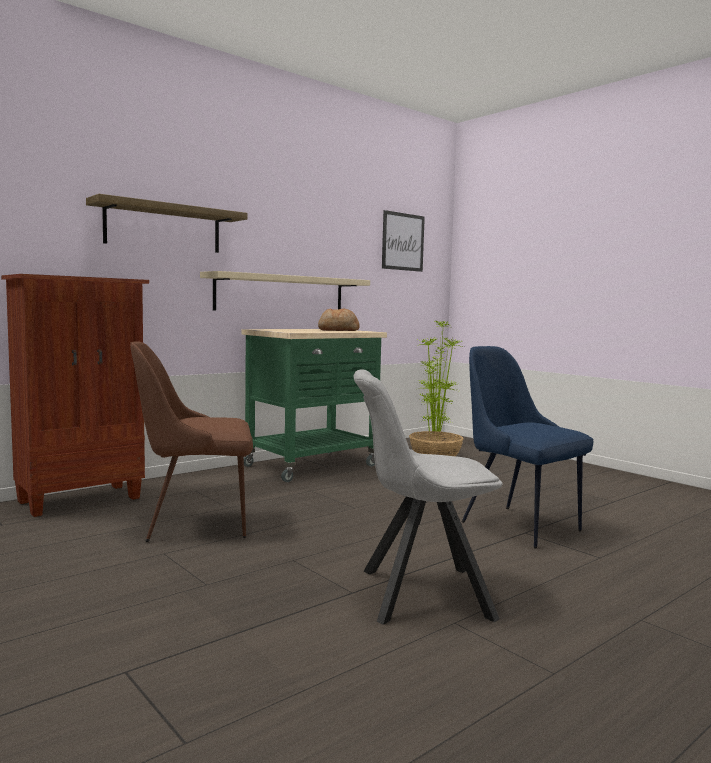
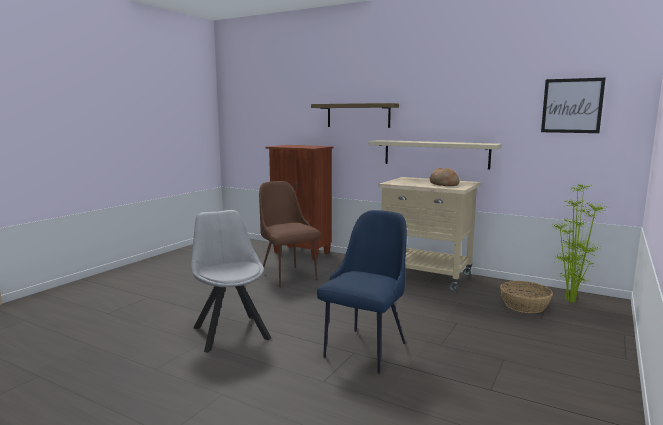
camera: 70 degrees right, 5 degrees up
green cart [241,329,387,482] -> beige cart [379,177,481,292]

